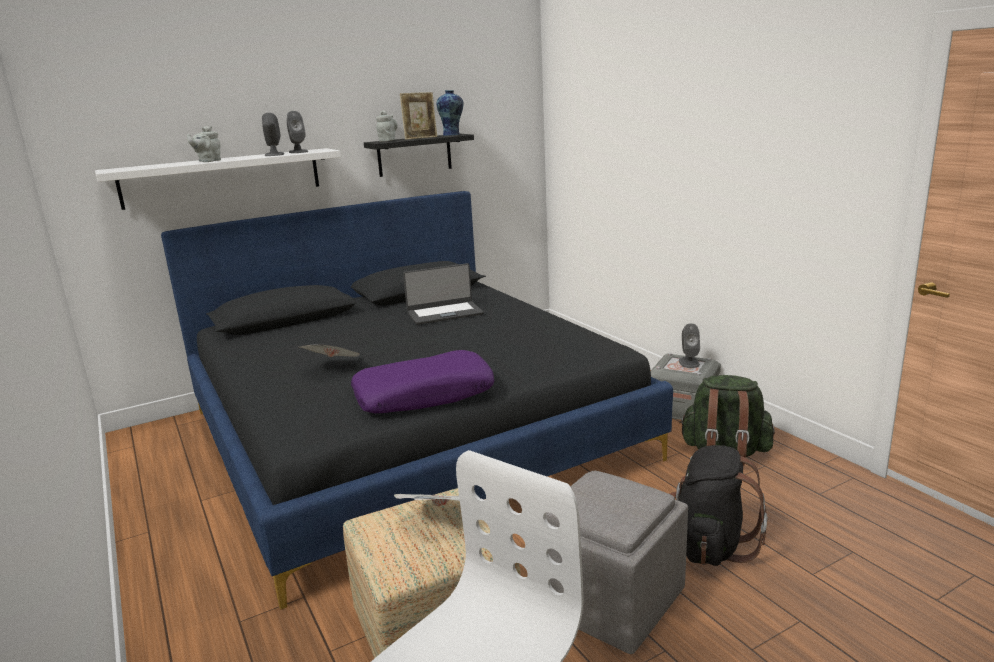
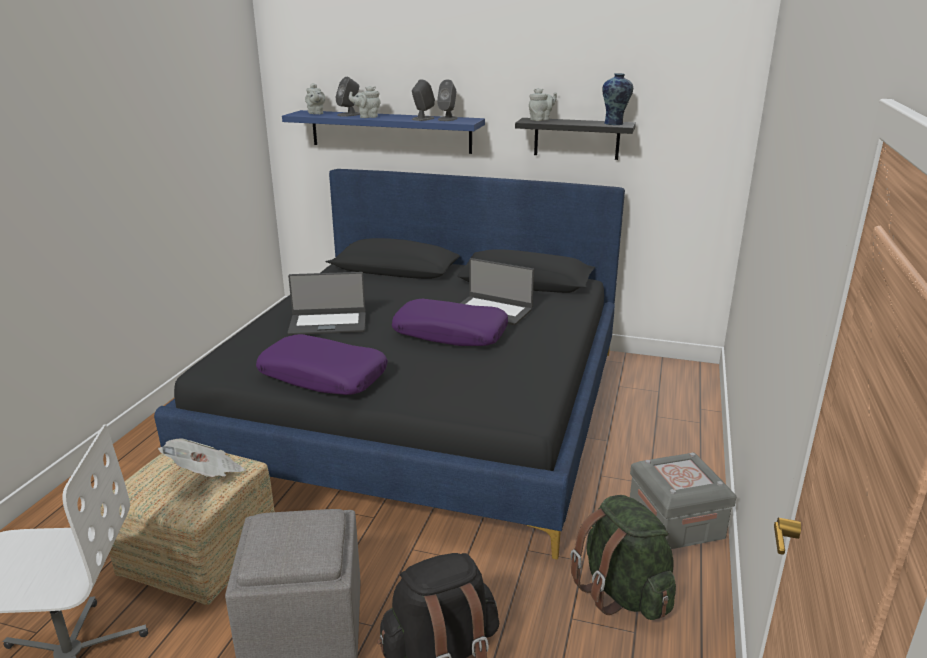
camera: 45 degrees right, 5 degrees up
white shelf [95,148,341,210] -> blue shelf [282,110,485,154]
newspaper [300,345,360,357] -> laptop [288,272,366,335]
picture frame [400,92,437,140] -> none
grey speaker [679,323,700,368] -> grey speaker moved to [336,77,360,117]
none -> grey teapot [305,83,325,114]
none -> purple pillow [392,299,508,346]

